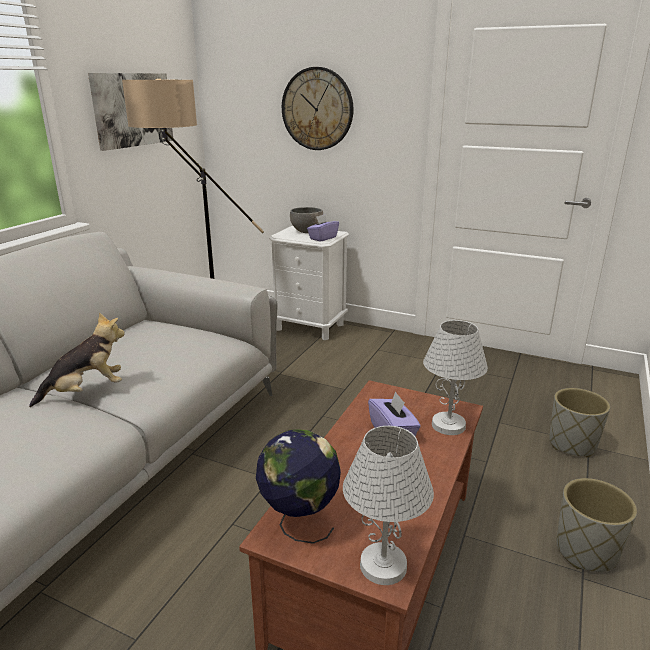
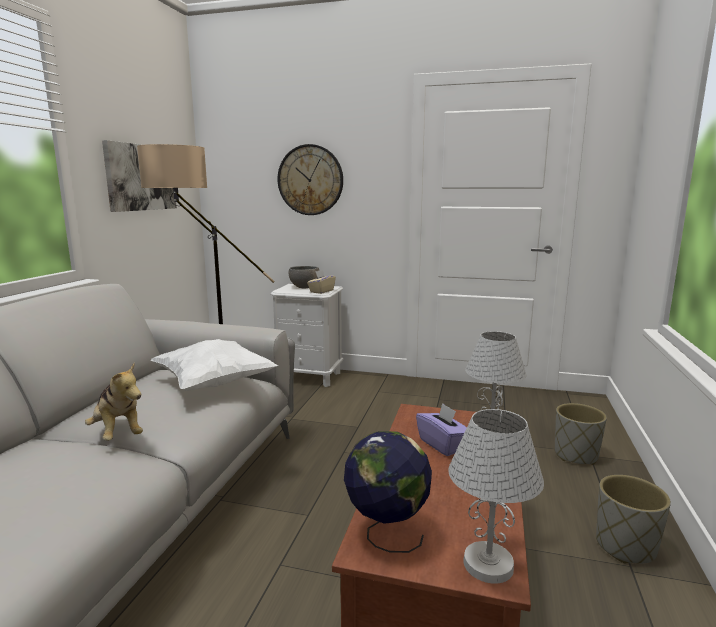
camera: 10 degrees left, 10 degrees down
plush toy [29,313,125,407] -> plush toy turned 90 degrees clockwise [85,363,143,441]
purple tissue box [307,214,339,242] -> beige tissue box [307,270,336,294]
none -> white pillow [151,339,278,391]

